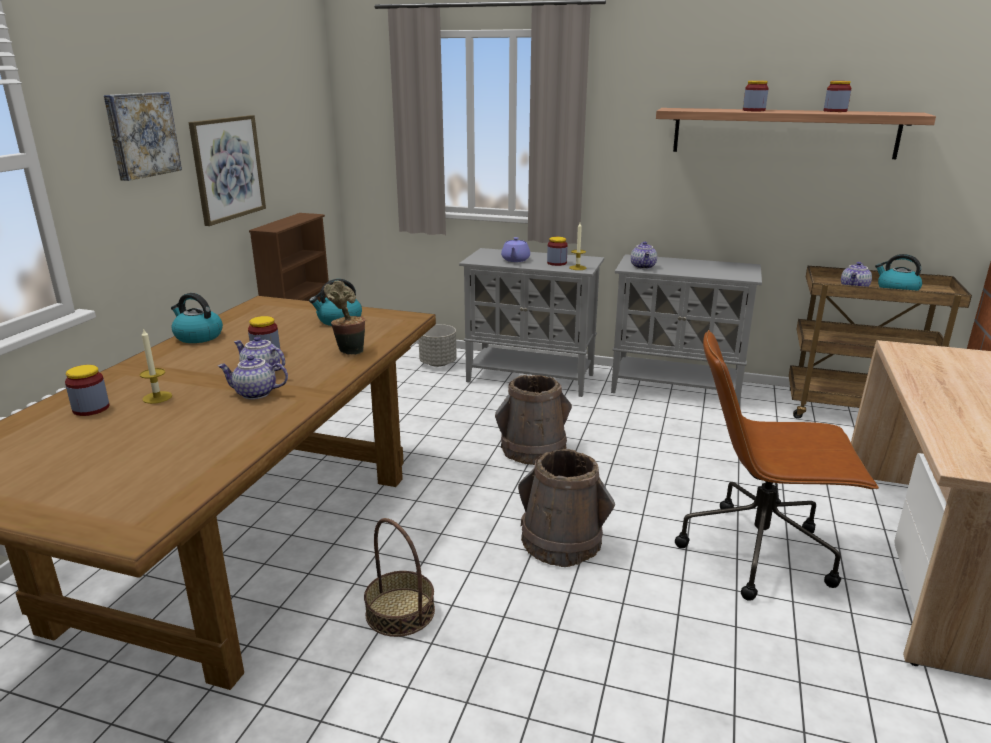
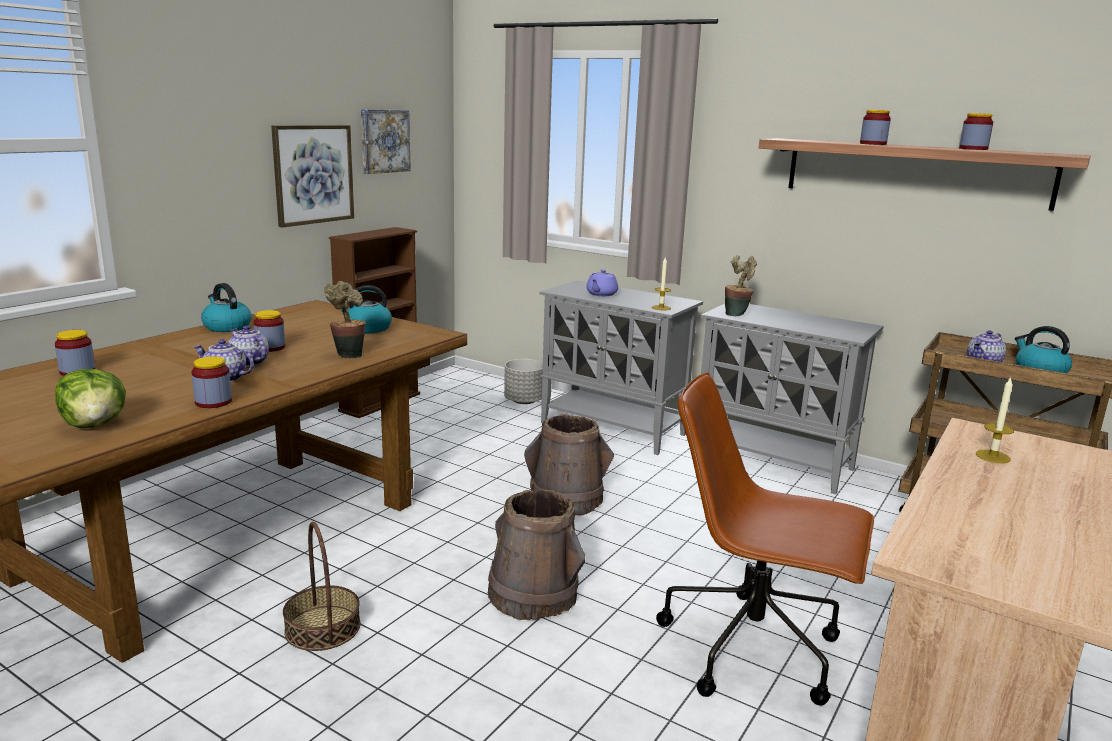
camera: 15 degrees right, 5 degrees down
picture [104,92,182,181] -> picture moved to [361,109,411,174]
candle [140,328,172,404] -> candle moved to [976,376,1014,463]
jar [547,237,568,266] -> jar moved to [191,356,232,408]
teapot [631,242,657,269] -> potted plant [725,256,757,316]
none -> lettuce [55,369,126,428]

